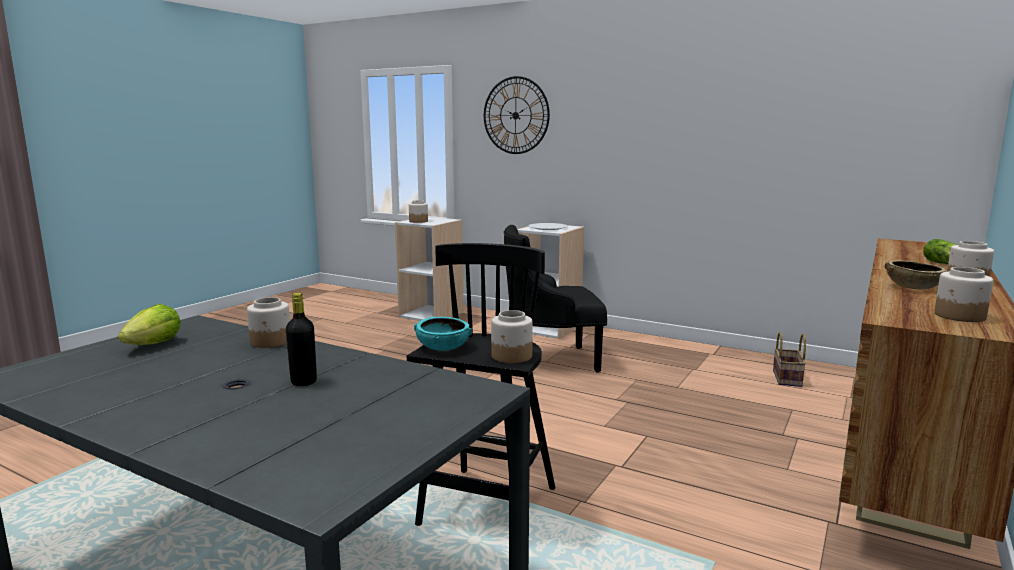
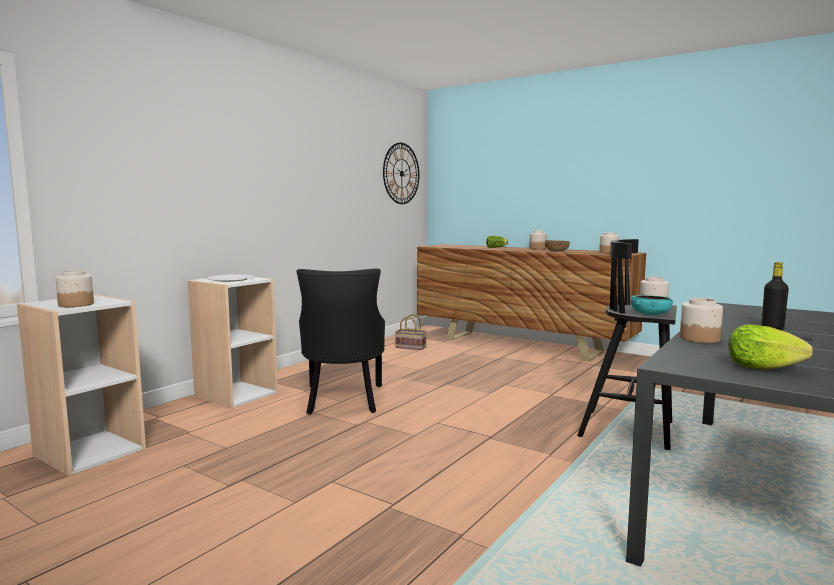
camera: 85 degrees left, 5 degrees down
wall clock [484,76,550,154] -> wall clock moved to [383,143,419,204]

